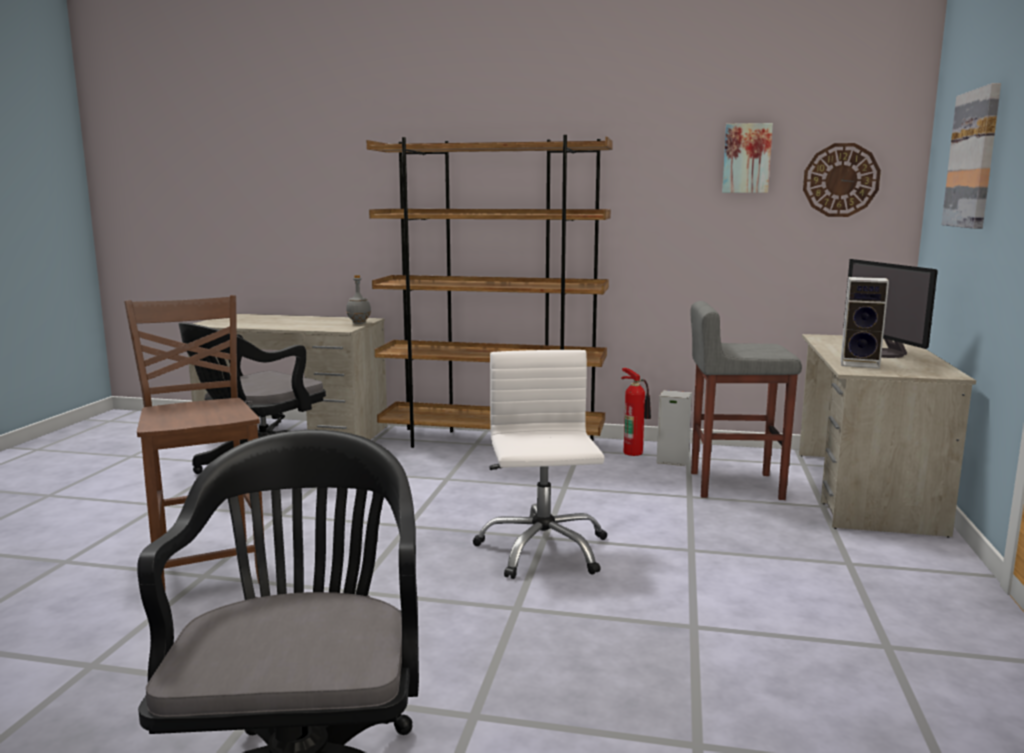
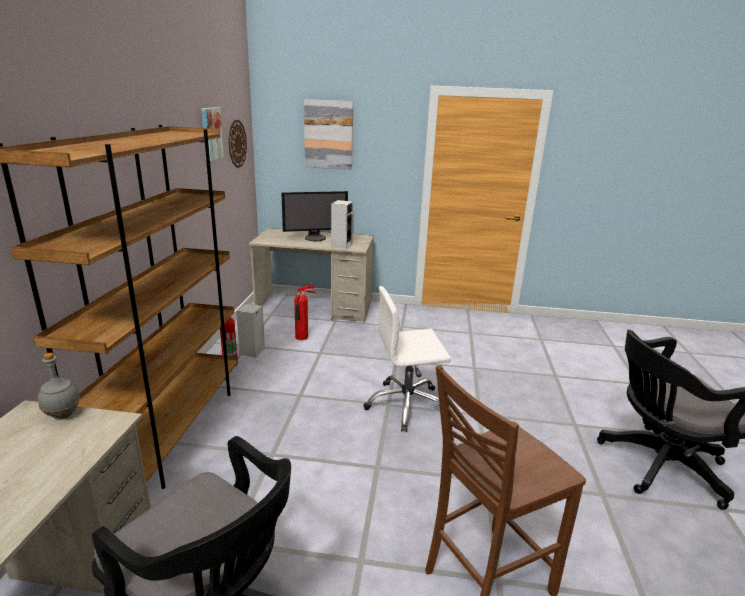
camera: 95 degrees left, 10 degrees up
grey stool [691,301,802,500] -> fire extinguisher [294,286,316,340]

